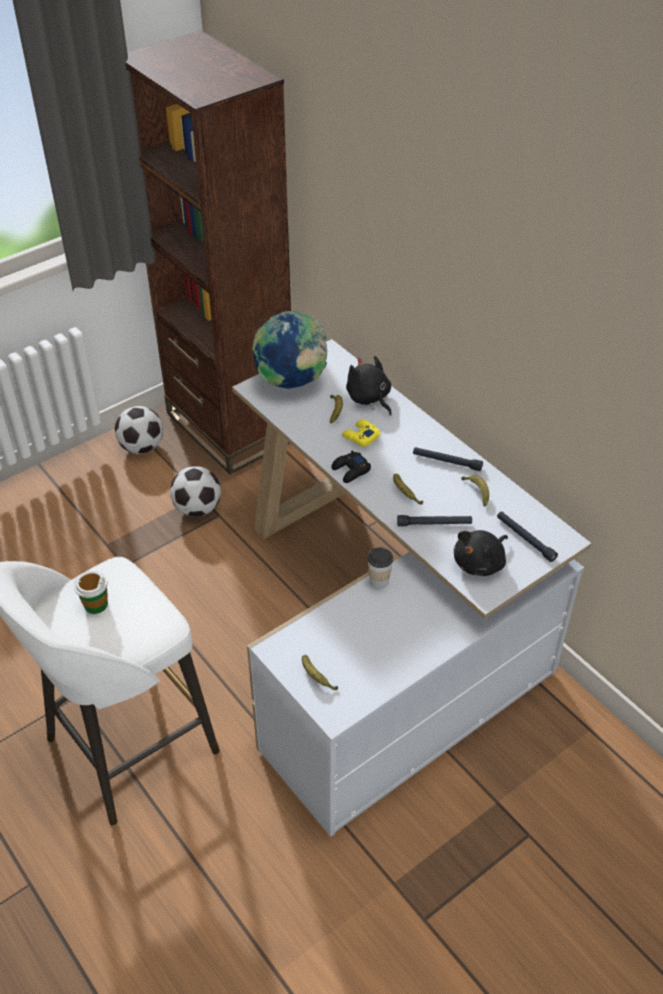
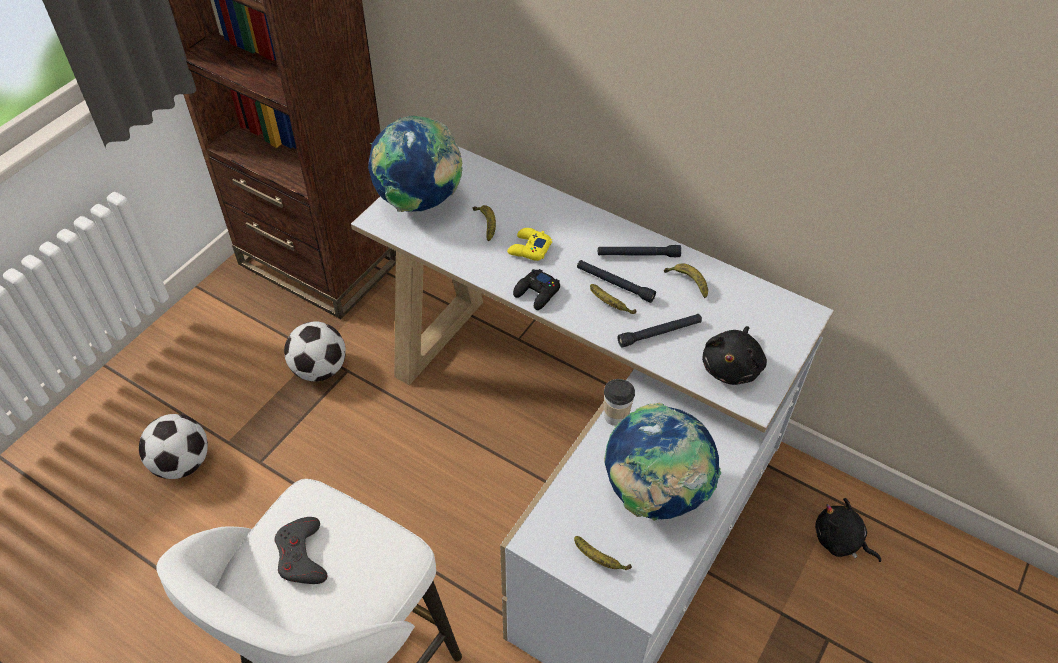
camera: 20 degrees left, 5 degrees up
cup [74,571,108,614] -> grey game controller [275,517,328,584]
football [115,406,163,454] -> football moved to [139,414,208,479]
black plush toy [346,356,392,416] -> black plush toy moved to [815,498,881,562]
black flashlight [497,512,558,562] -> black flashlight moved to [577,260,656,303]
none -> globe [604,403,721,521]

